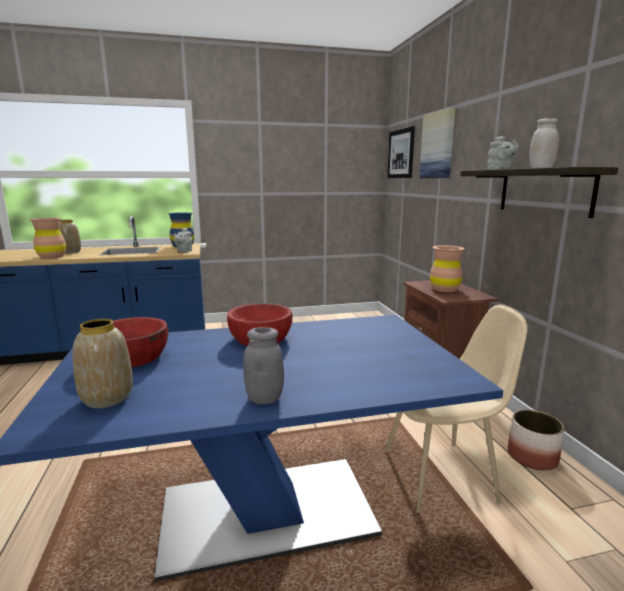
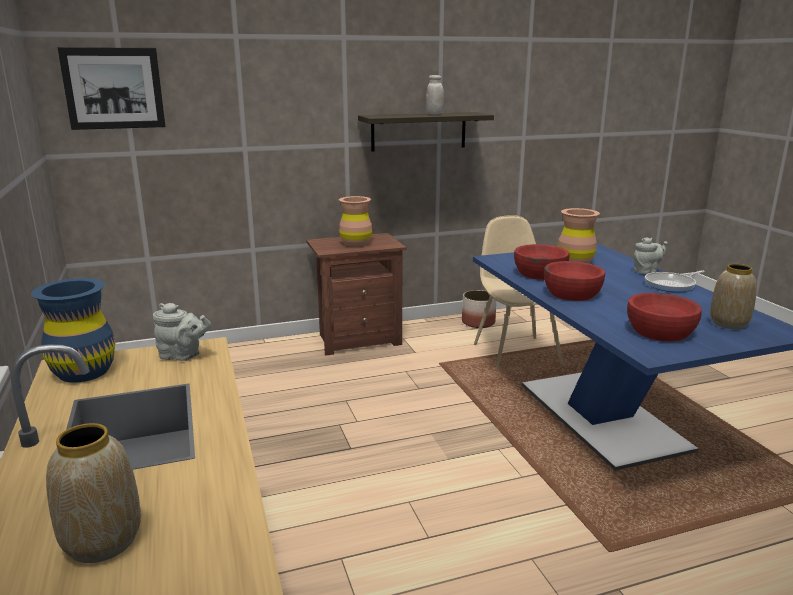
camera: 95 degrees left, 5 degrees up
brown vase [29,218,66,259] -> brown vase moved to [558,208,600,263]
grey jar [243,327,284,405] -> frying pan [645,270,705,292]
picture [419,107,456,178] -> none
grey teapot [488,136,519,170] -> grey teapot moved to [634,237,668,274]
none -> red bowl [514,244,570,280]

